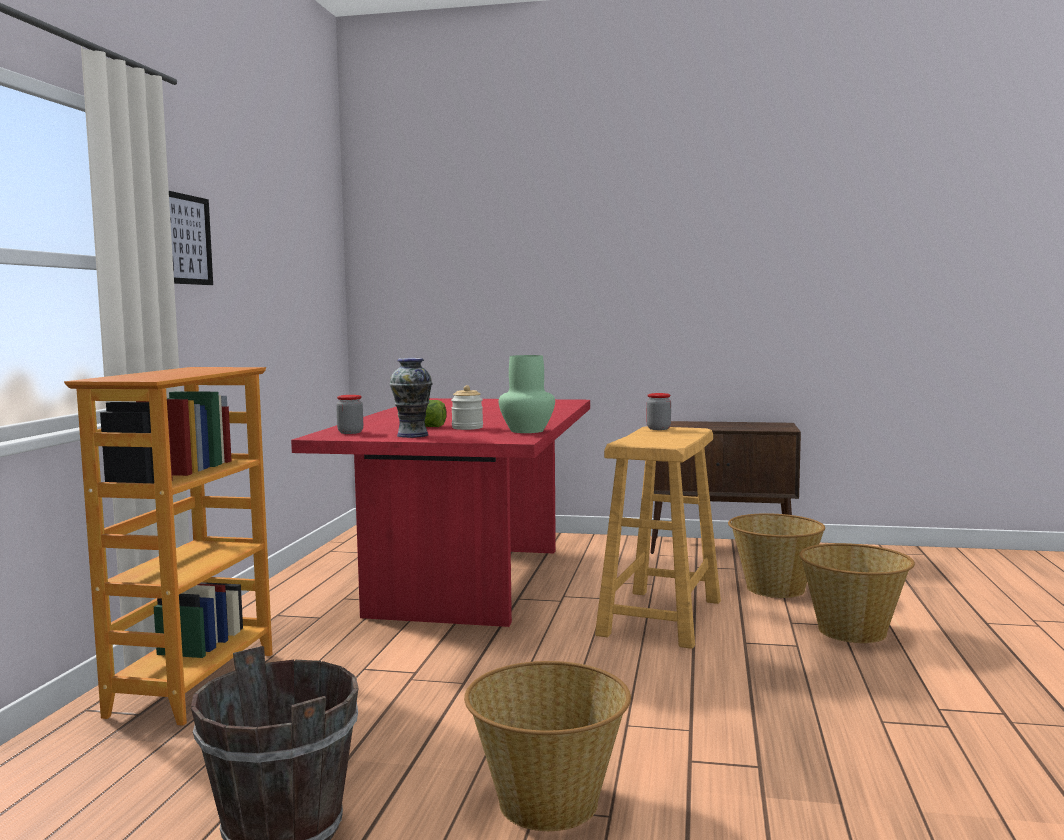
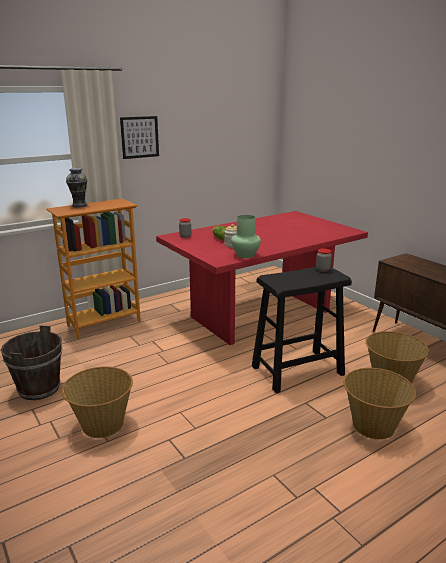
camera: 45 degrees right, 15 degrees up
vase [389,358,433,438] -> vase moved to [66,168,88,208]
beige stool [595,426,721,649] -> black stool [252,267,352,393]

